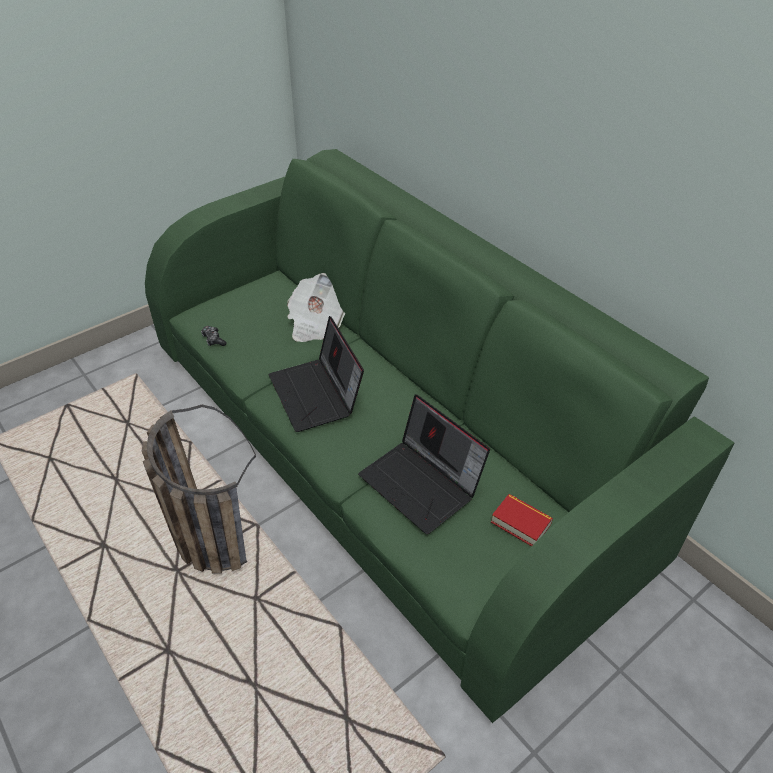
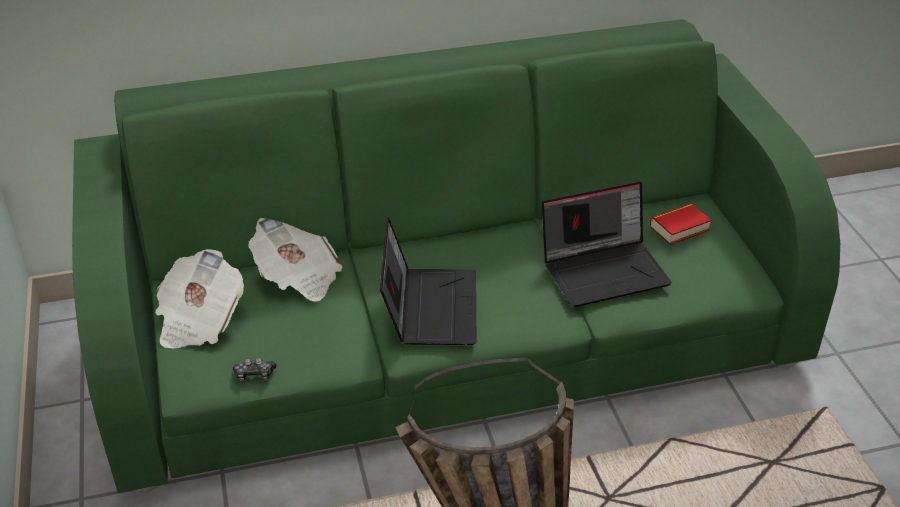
camera: 65 degrees left, 5 degrees down
laptop [268,316,364,432] -> laptop turned 90 degrees counterclockwise [380,217,476,345]
none -> newspaper [155,249,244,349]

